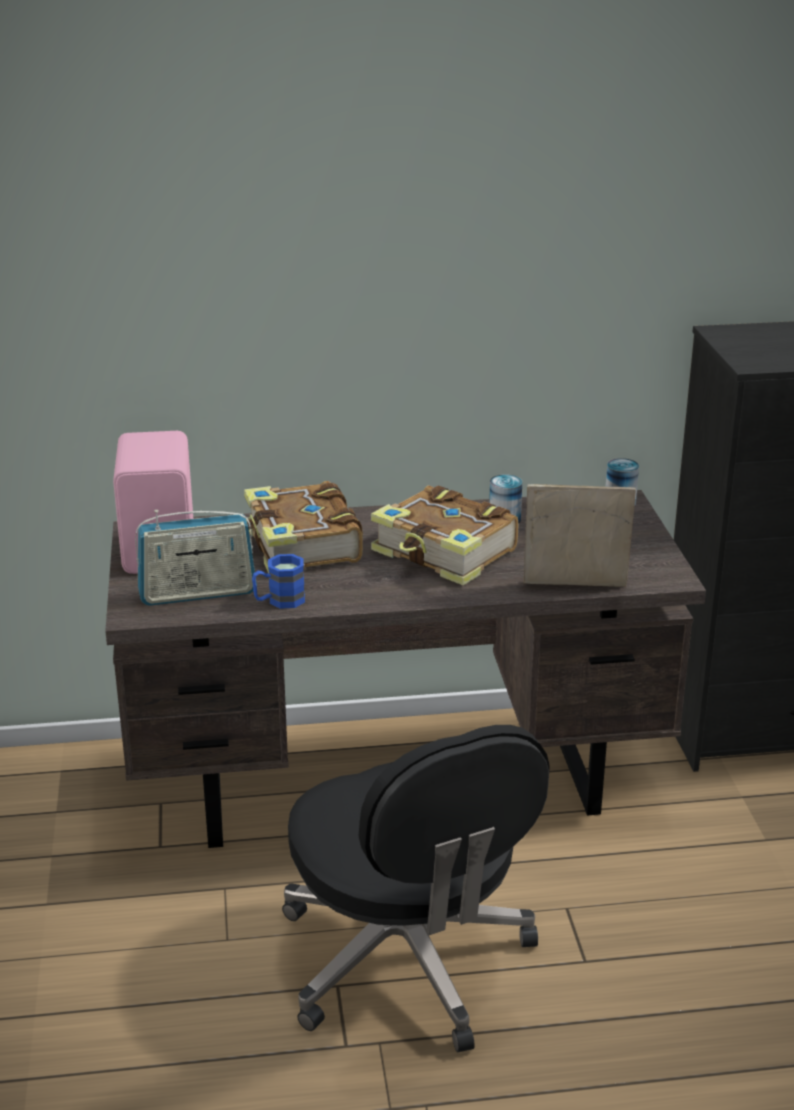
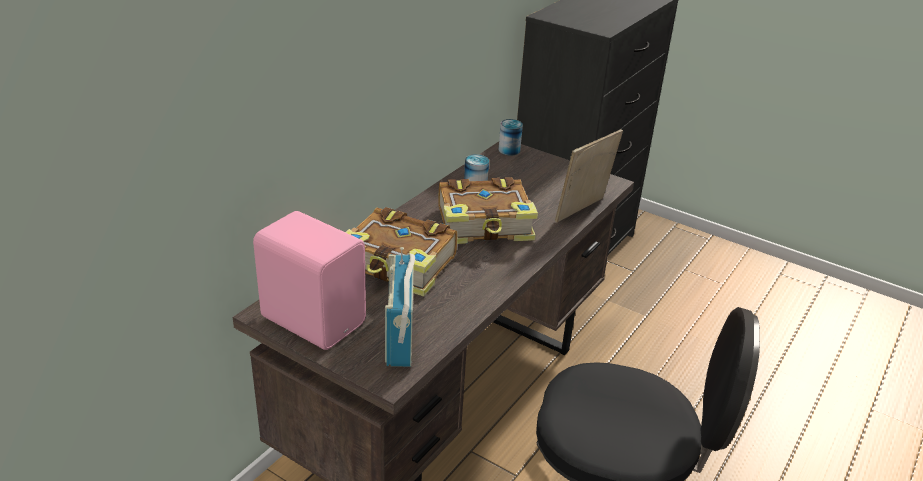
camera: 50 degrees left, 5 degrees up
radio [135,510,257,606] -> radio turned 150 degrees clockwise [385,247,415,367]
blue mug [252,554,305,609] -> none

